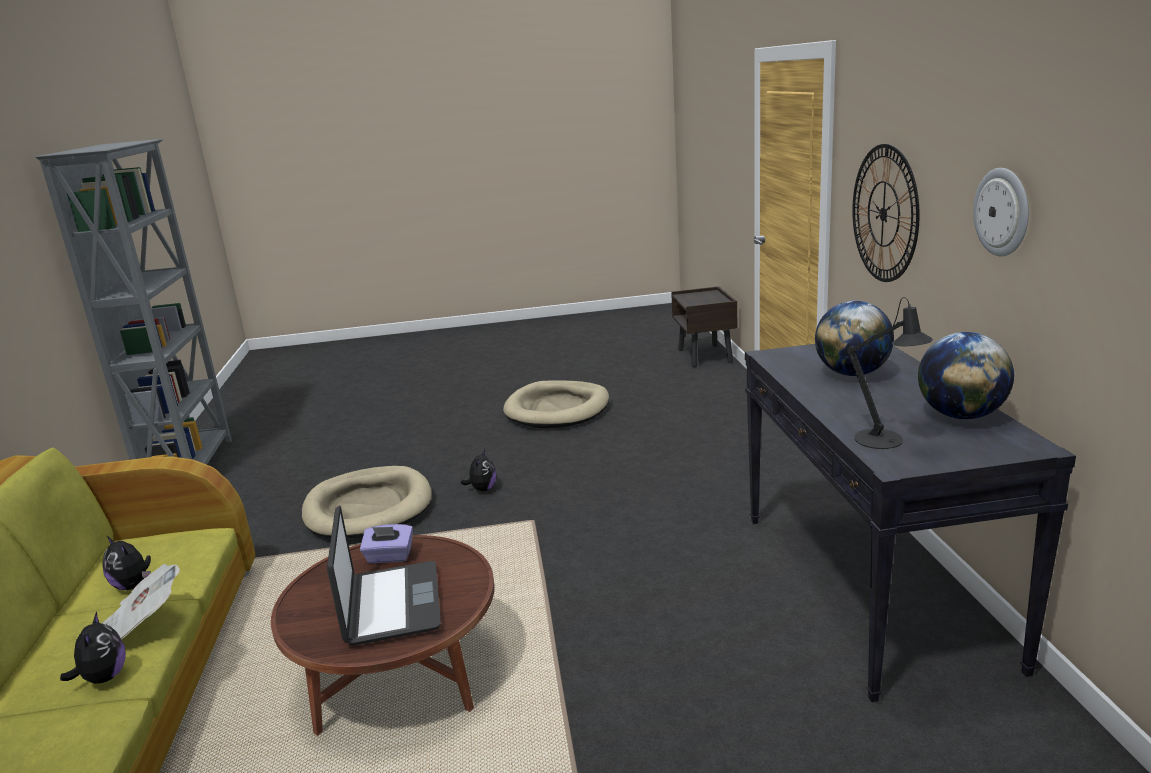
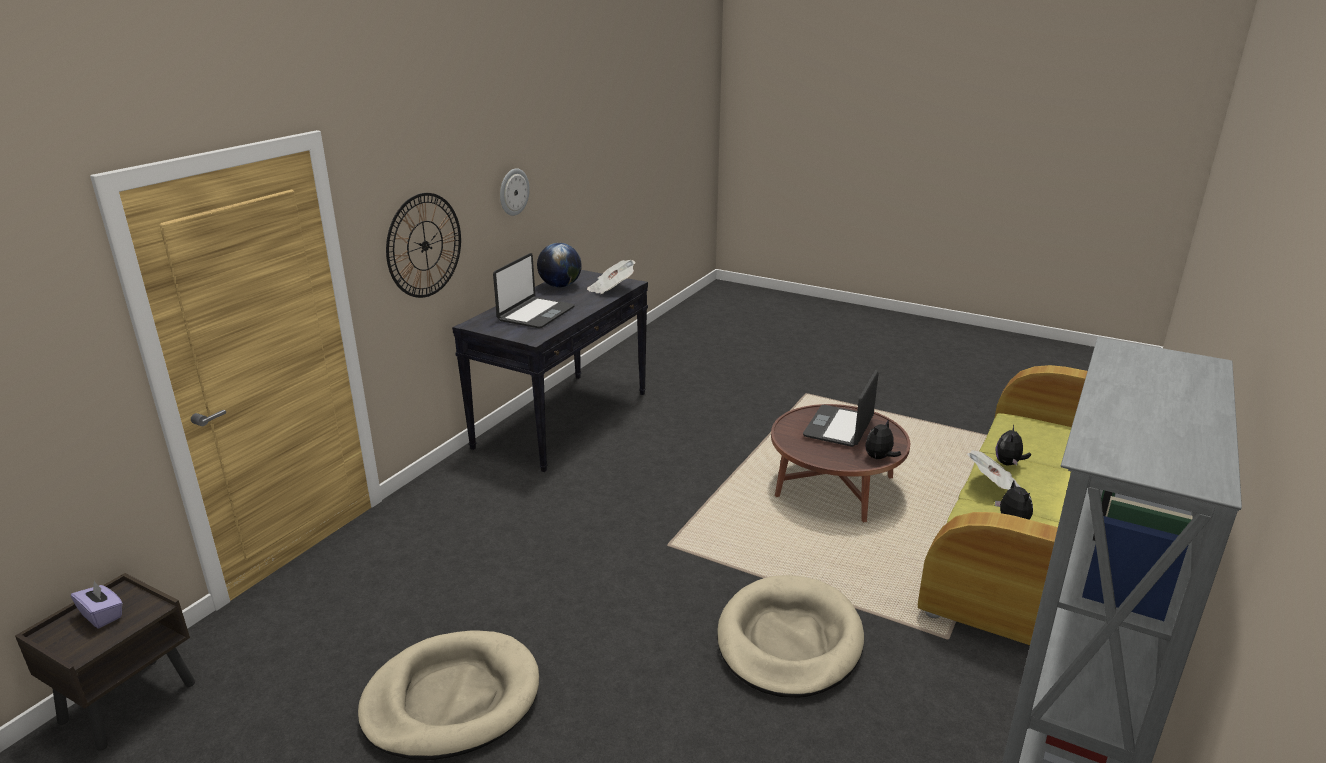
camera: 145 degrees left, 5 degrees up
purple tissue box [360,524,413,563] -> purple tissue box moved to [71,581,123,628]
plush toy [461,449,496,491] -> plush toy moved to [865,420,901,459]
globe [815,301,894,376] -> laptop [493,253,575,328]
black table lamp [847,297,933,449] -> newspaper [587,260,636,294]

